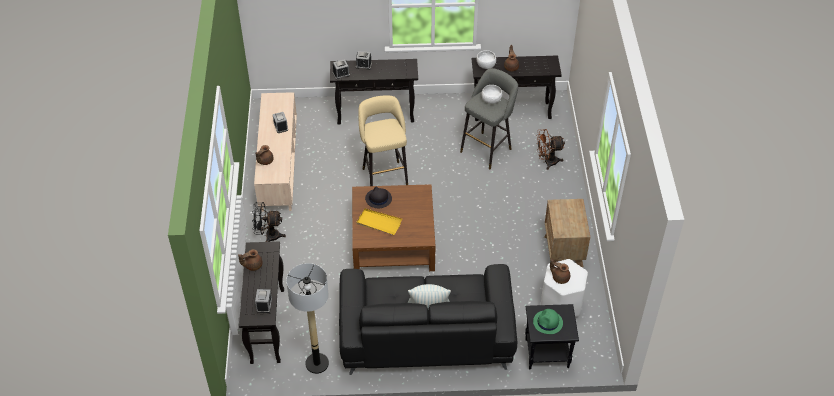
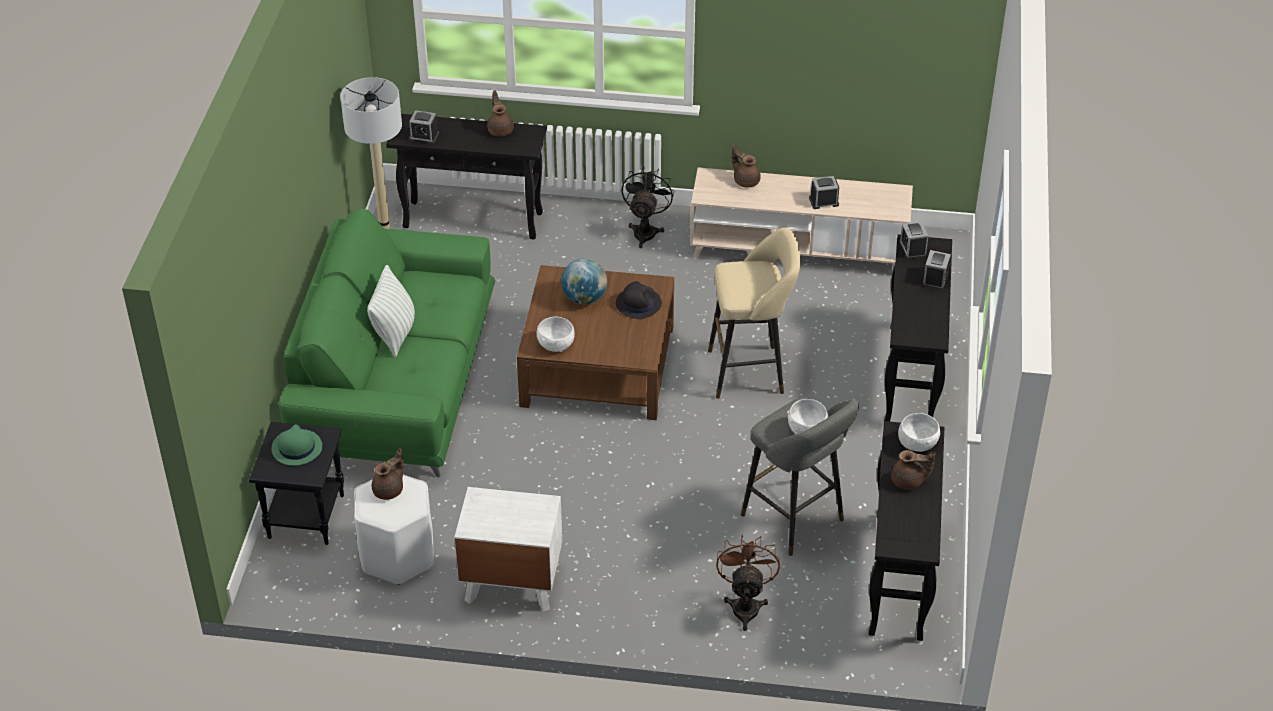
camera: 100 degrees right, 5 degrees down
black sofa [339,264,518,375] -> green sofa [279,209,495,477]
yellow tray [357,208,402,235] -> globe [561,258,607,304]
brown nightstand [544,199,590,268] -> white nightstand [454,487,562,612]
none -> white bowl [537,317,575,352]

